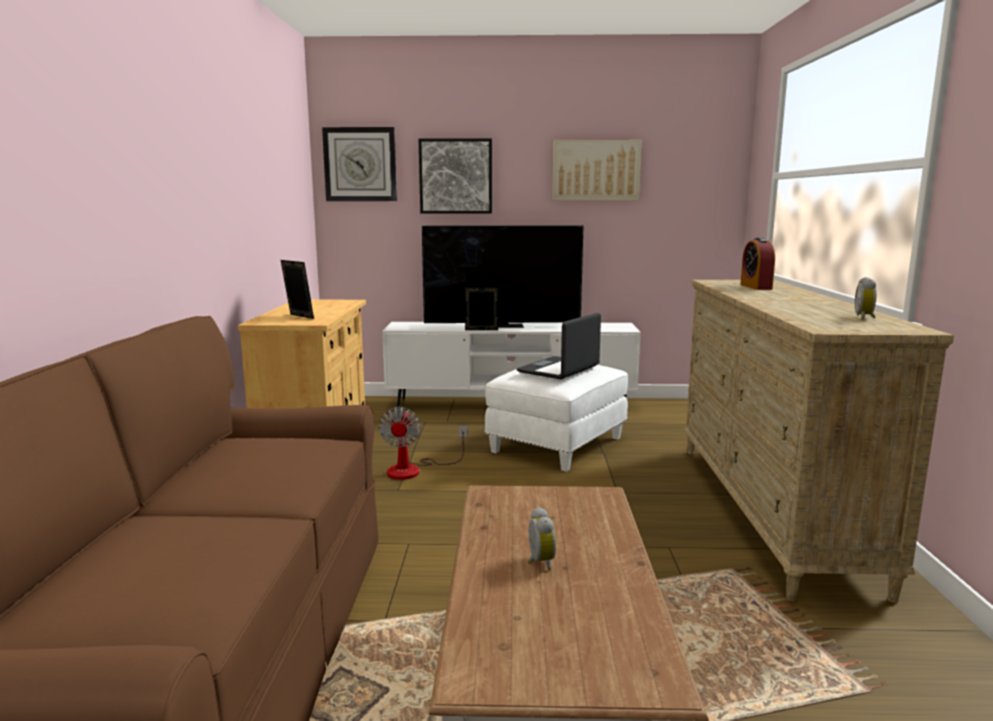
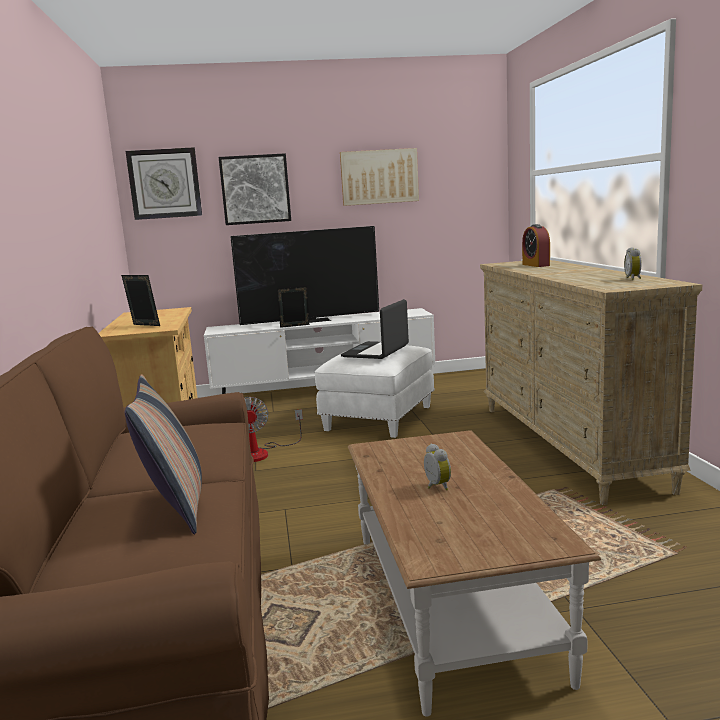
camera: 10 degrees left, 0 degrees up
none -> pillow [125,374,202,535]

